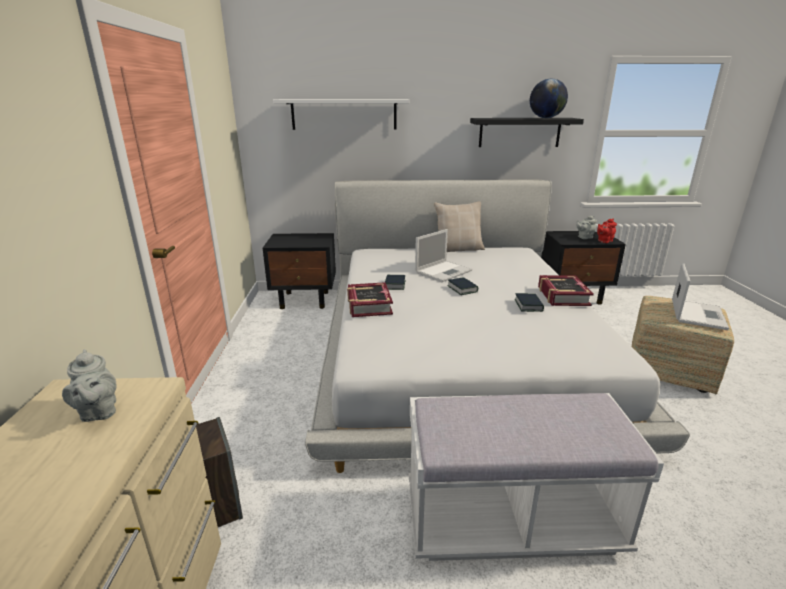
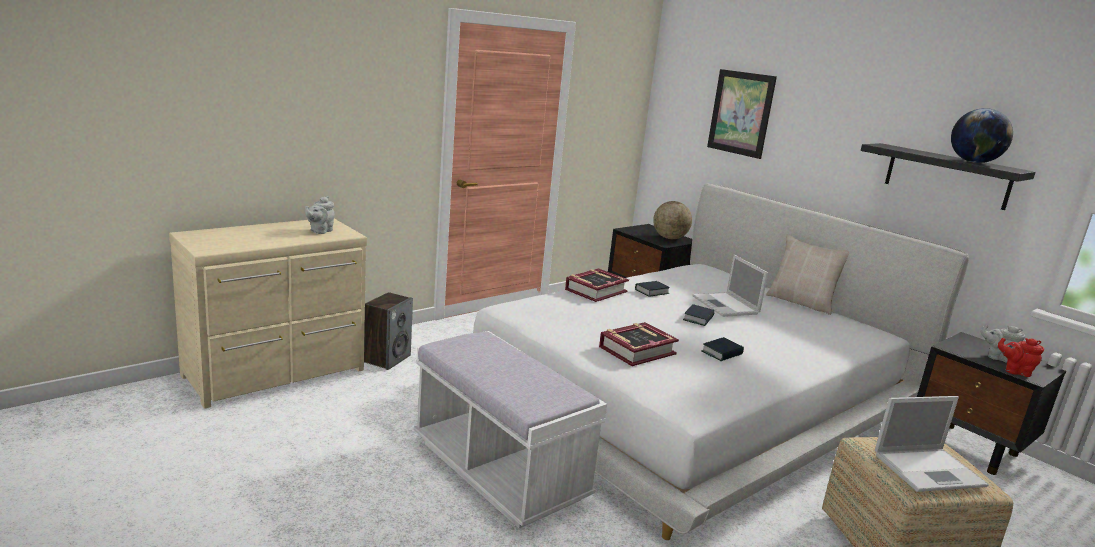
camera: 50 degrees right, 5 degrees down
white shelf [273,99,409,130] -> picture [707,69,777,159]
laptop [415,229,472,282] -> laptop turned 60 degrees clockwise [692,255,768,317]
book [538,275,594,306] -> book moved to [599,322,679,366]
none -> globe [653,201,692,239]

